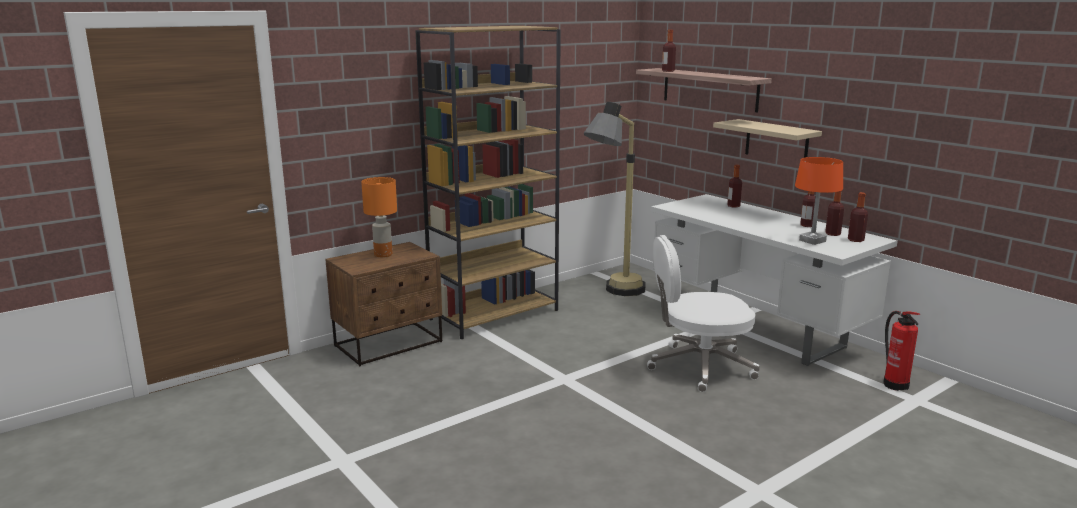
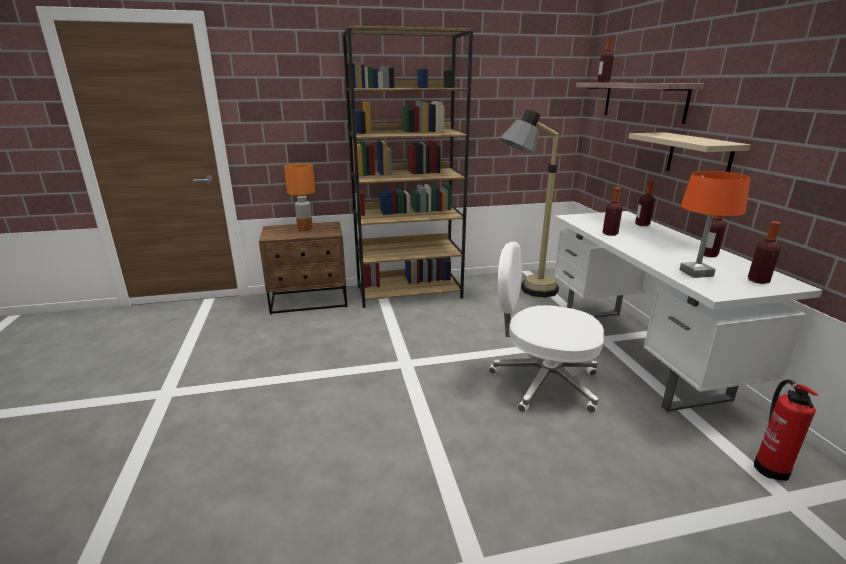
camera: 25 degrees right, 5 degrees up
bottle [825,191,844,236] -> bottle moved to [603,187,623,236]

